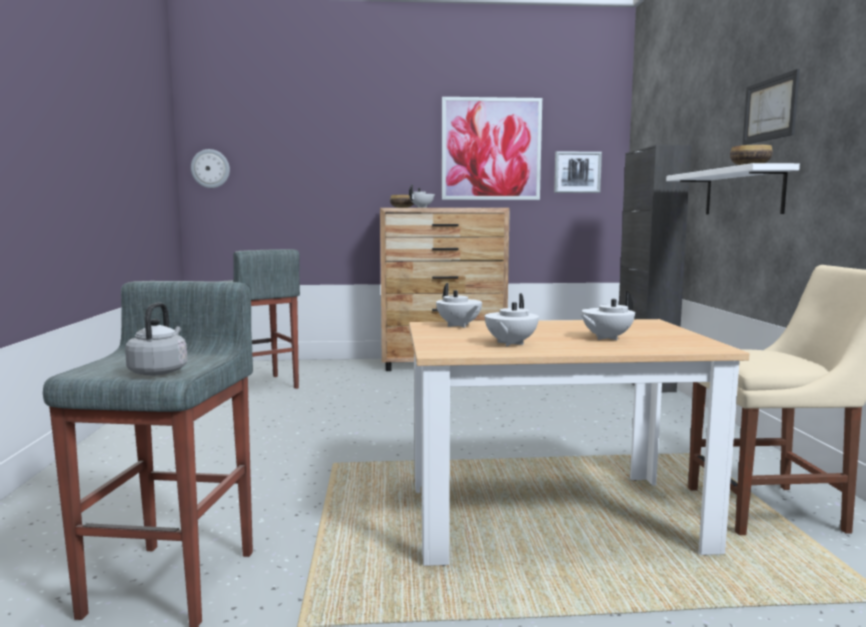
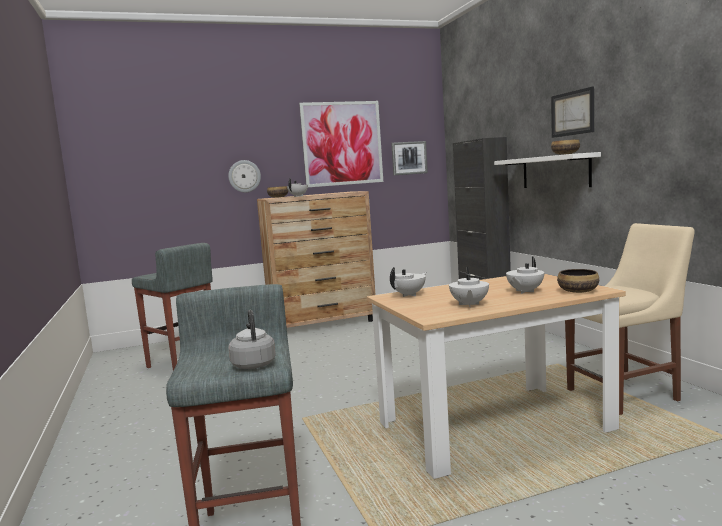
camera: 15 degrees left, 0 degrees up
wall clock [191,149,230,188] -> wall clock moved to [228,160,261,193]
white teapot [436,283,482,328] -> white teapot turned 90 degrees counterclockwise [390,267,426,297]
none -> bowl [557,269,599,293]

